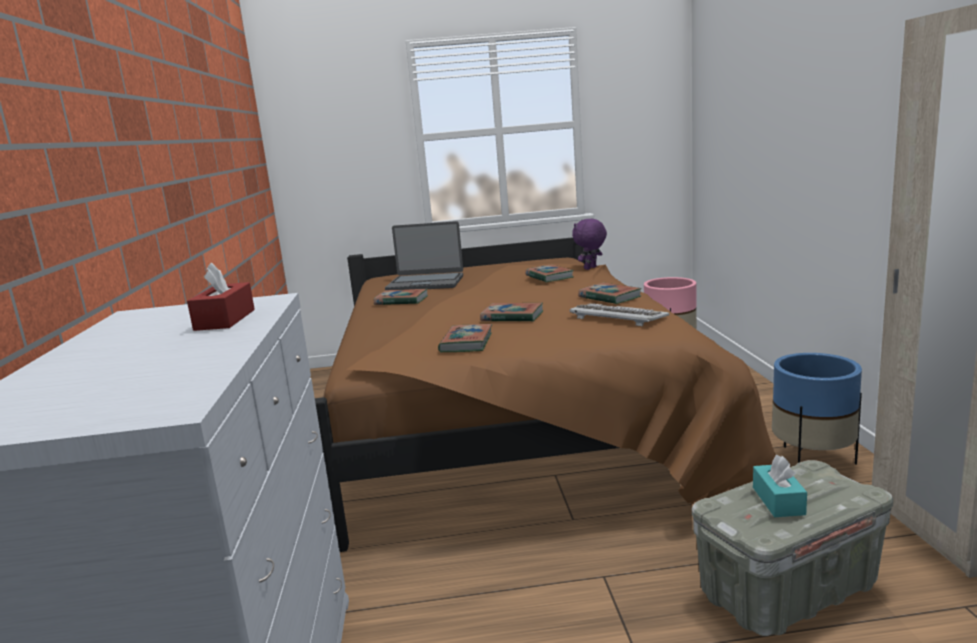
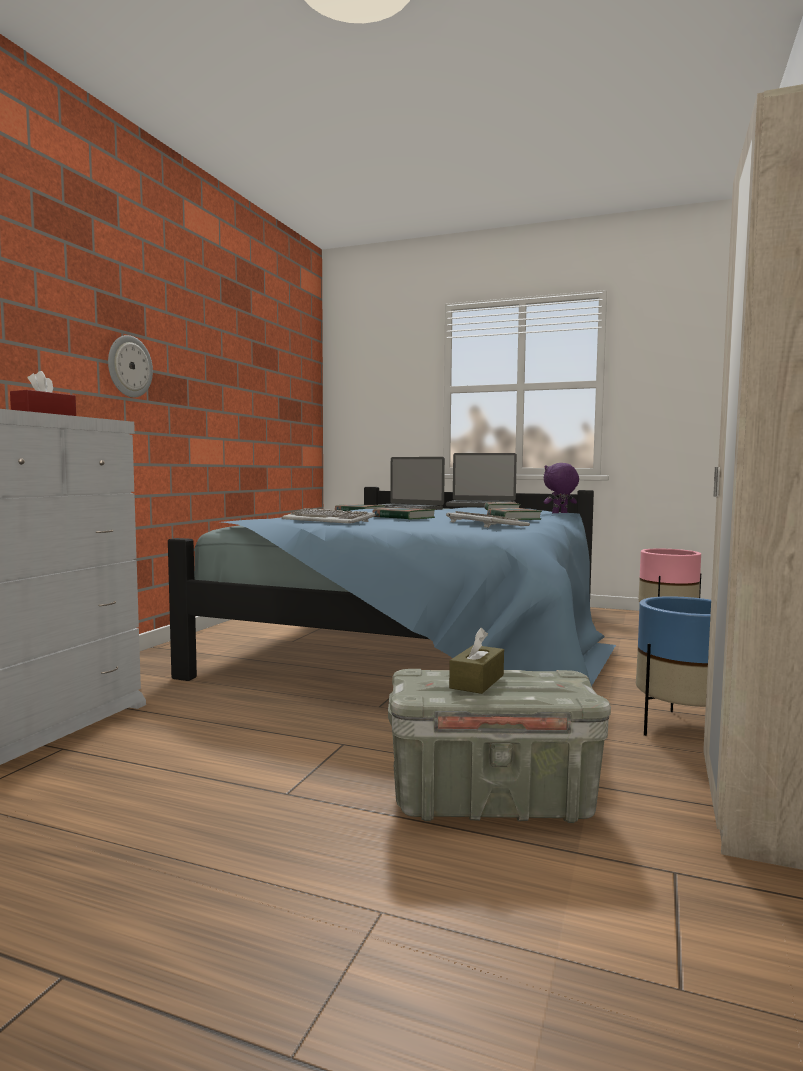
camera: 25 degrees right, 10 degrees down
brown bed [315,237,776,552] -> blue bed [168,487,616,686]
book [438,324,492,353] -> keyboard [282,508,376,524]
turquoise tissue box [753,455,807,517] -> brown tissue box [449,628,504,694]
none -> wall clock [108,335,153,398]
none -> laptop [446,453,517,507]

